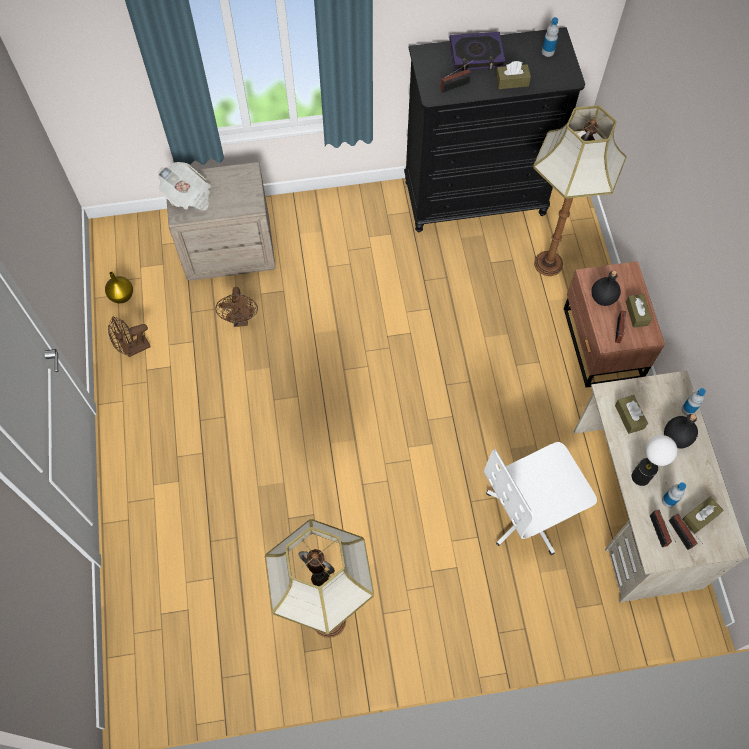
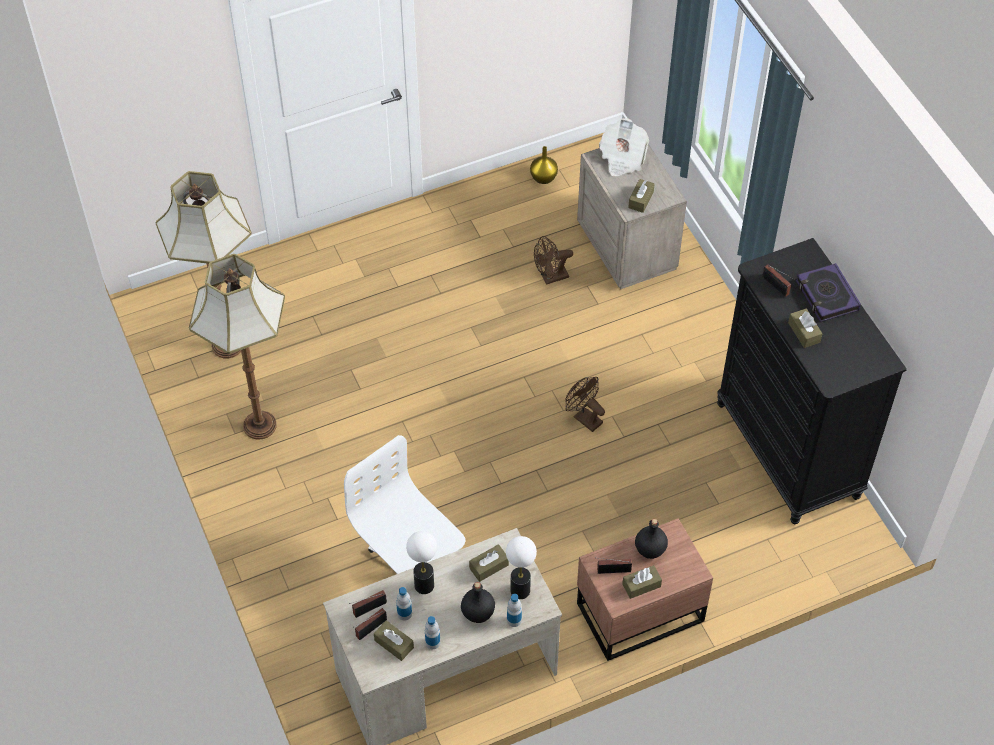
camera: 75 degrees right, 10 degrees down
brown fan [108,316,151,357] -> brown fan moved to [565,377,605,432]
floor lamp [533,105,626,276] -> floor lamp moved to [156,171,252,358]
bottle [542,17,559,57] -> bottle moved to [425,616,440,649]
none -> table lamp [506,536,537,599]
none -> brown tissue box [628,179,655,213]

